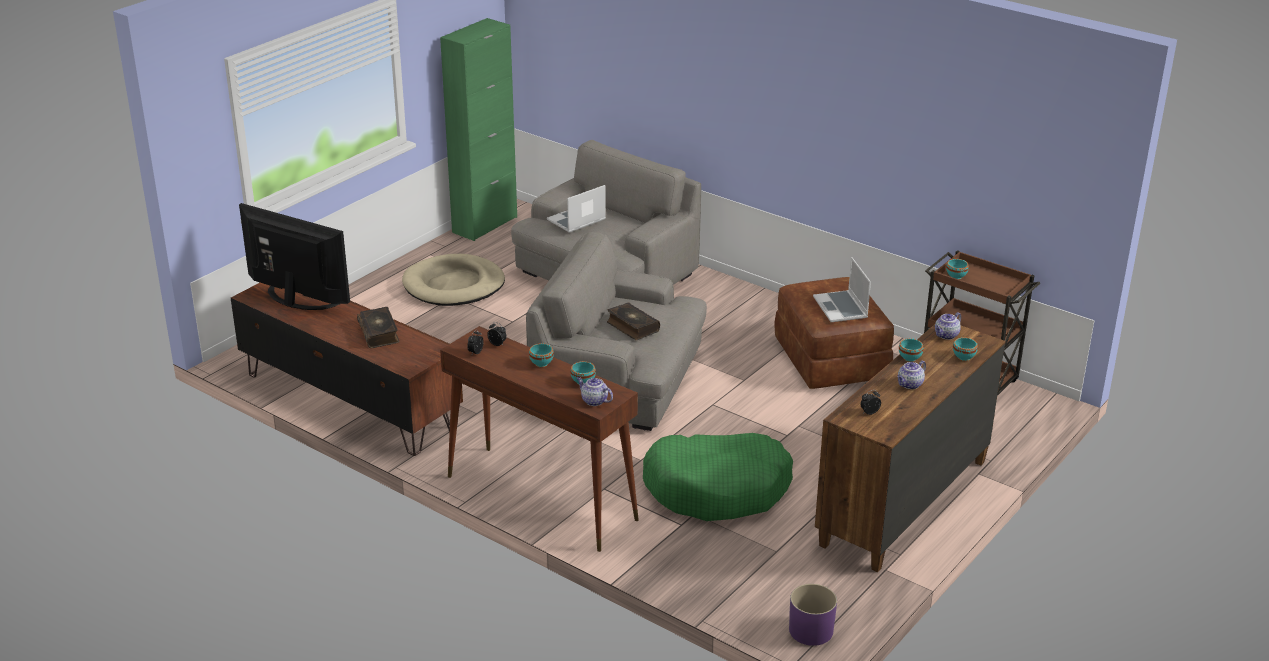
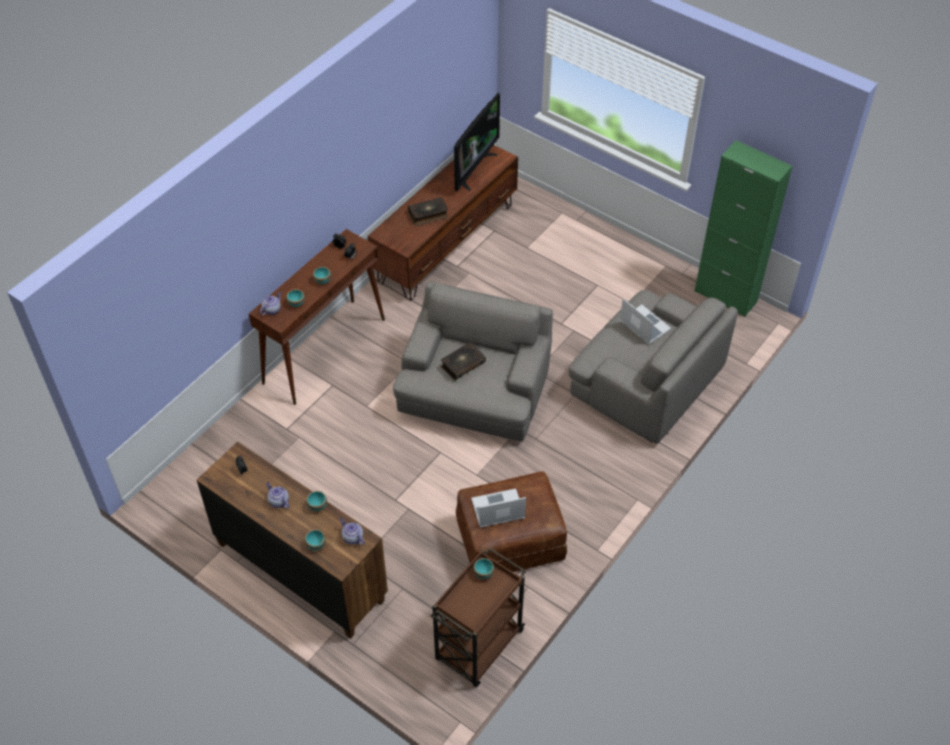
camera: 90 degrees right, 20 degrees up
beige dog bed [402,254,505,306] -> none
green dog bed [643,433,793,521] -> none
purple planter [789,584,837,646] -> none

